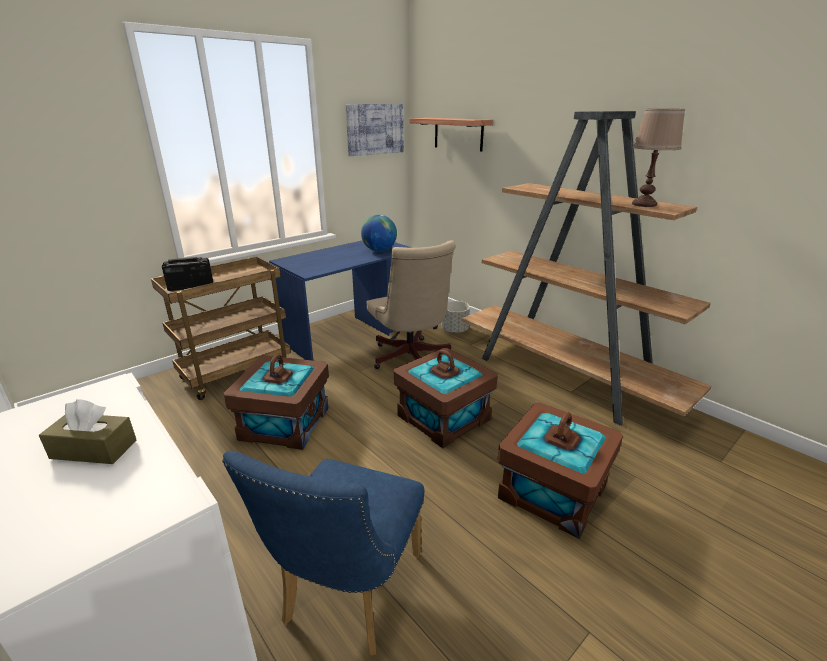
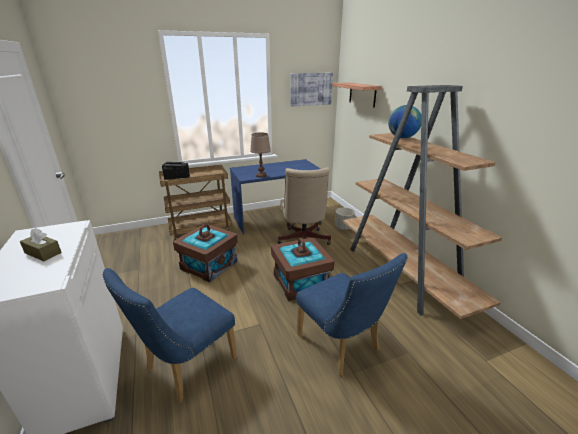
camera: 20 degrees right, 0 degrees up
globe [361,215,397,252] -> globe moved to [388,105,421,138]
brown storage box [498,403,623,539] -> blue chair [296,253,408,376]
brown table lamp [632,109,685,207] -> brown table lamp moved to [250,133,271,178]

